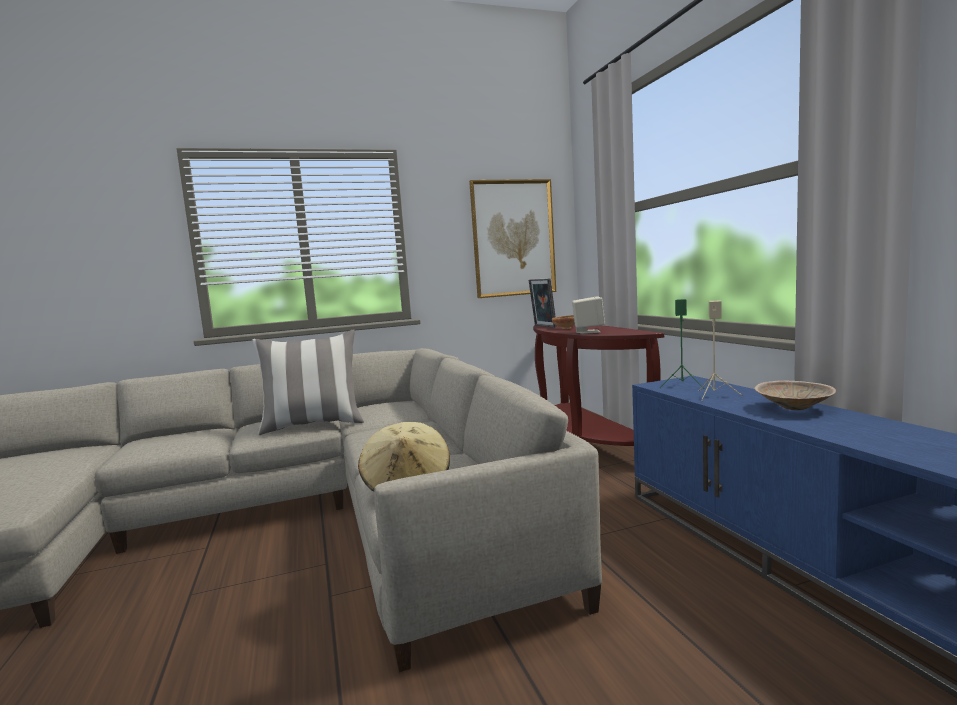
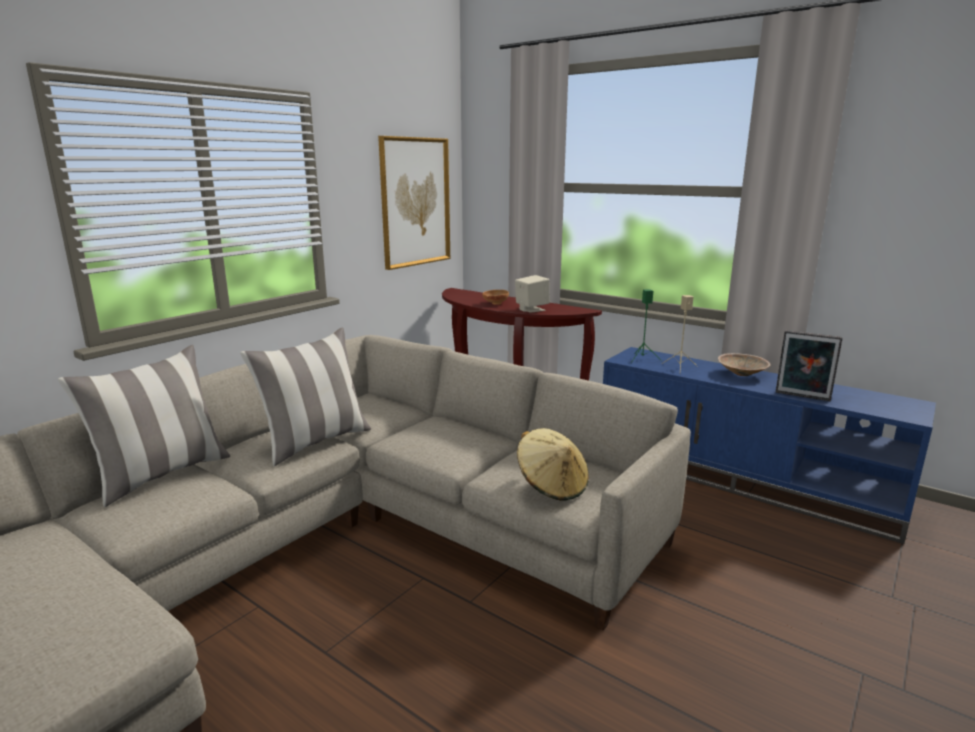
camera: 35 degrees left, 10 degrees up
picture frame [529,278,557,327] -> picture frame moved to [775,330,843,401]
none -> pillow [58,345,230,507]

